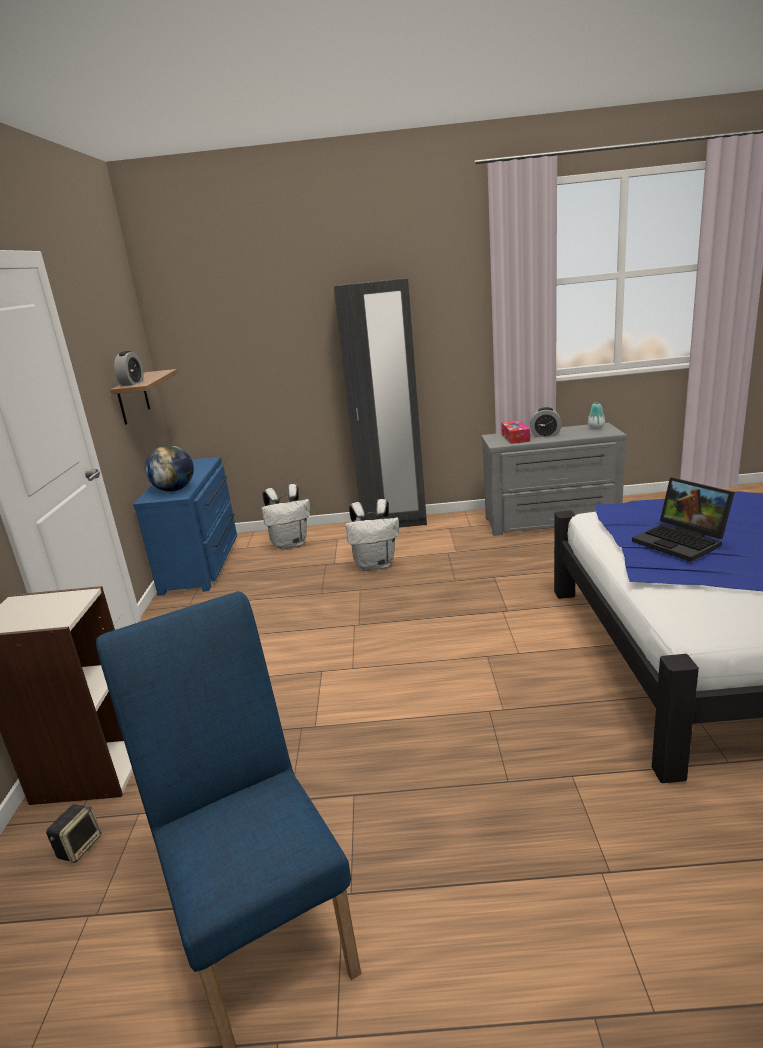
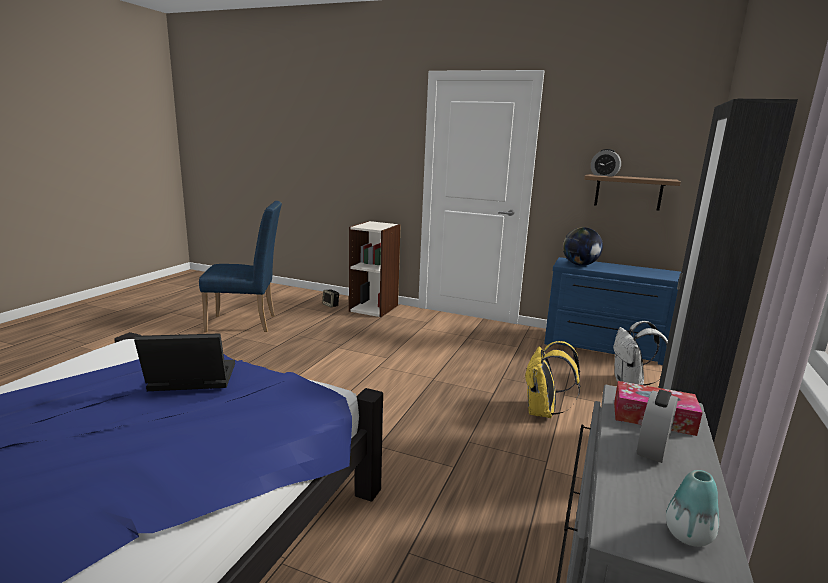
camera: 110 degrees right, 5 degrees down
white backpack [345,499,399,571] -> yellow backpack [524,341,581,418]

